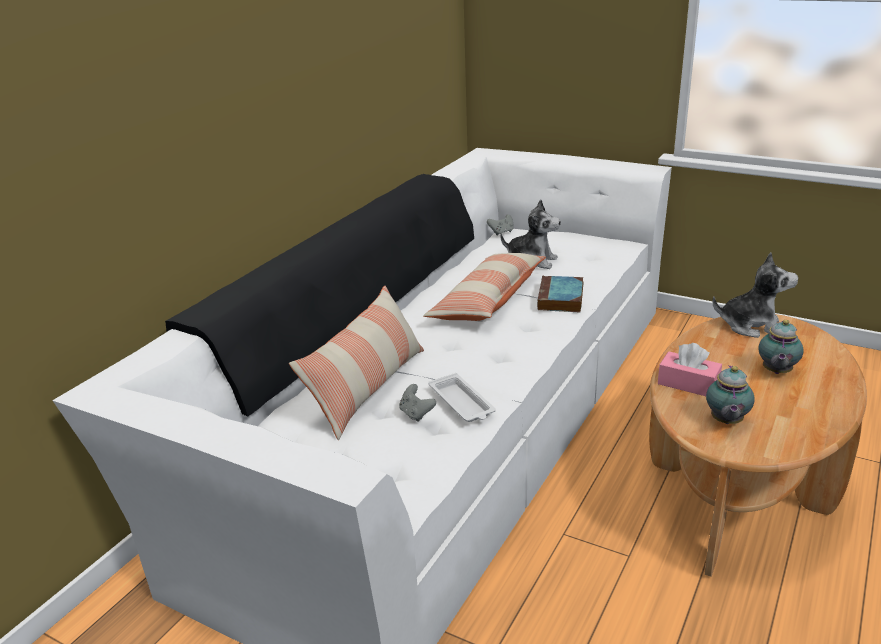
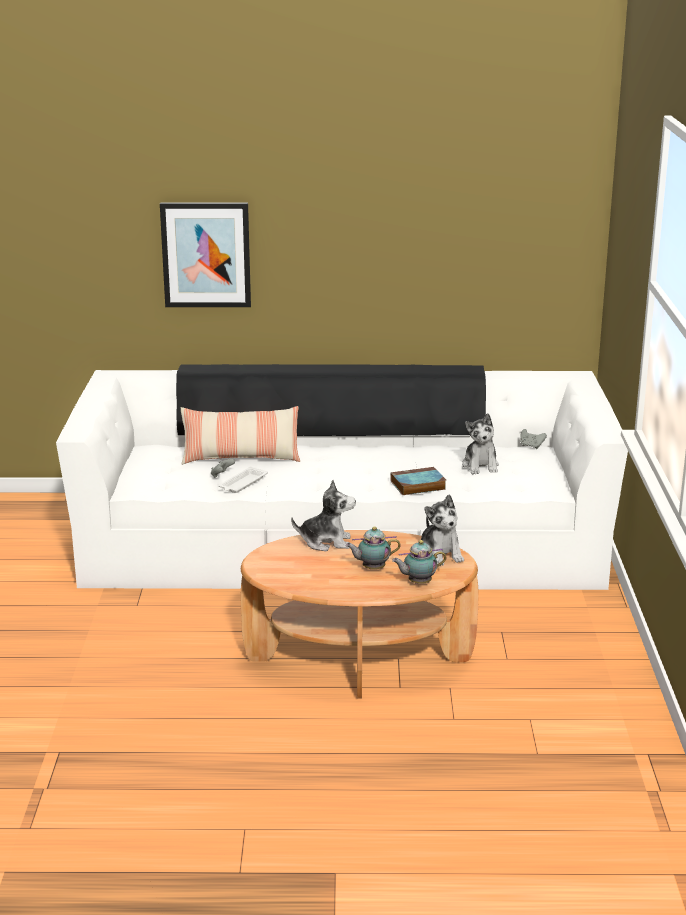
camera: 60 degrees right, 5 degrees down
pillow [423,253,546,321] -> none
pink tissue box [658,343,722,396] -> plush toy [291,480,356,551]
teapot [706,365,754,424] -> teapot moved to [392,540,447,584]
none -> picture [160,203,251,307]

